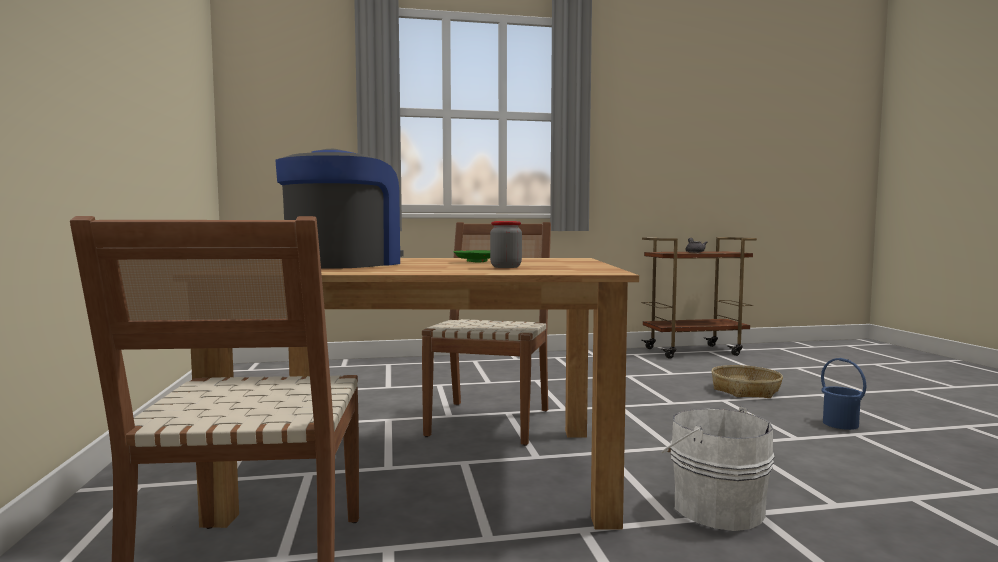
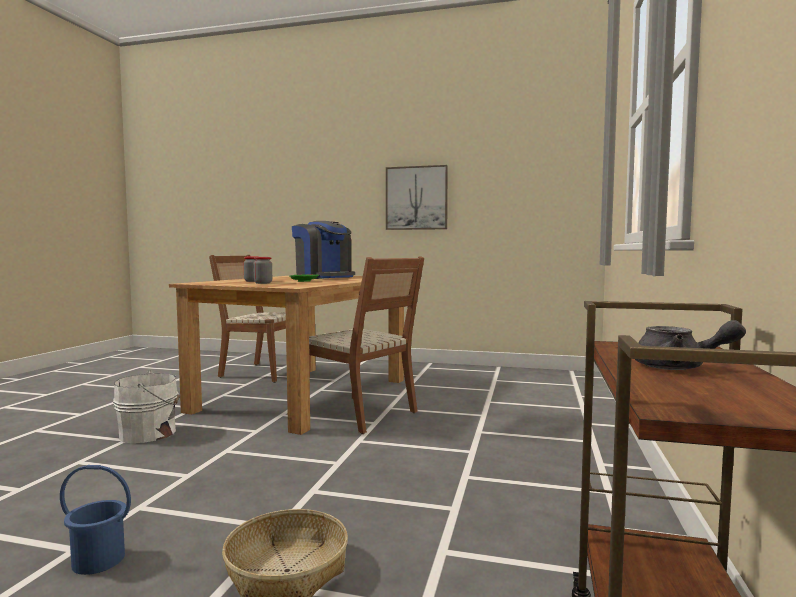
camera: 115 degrees right, 0 degrees up
none -> jar [253,257,272,284]
none -> picture [386,165,448,230]

